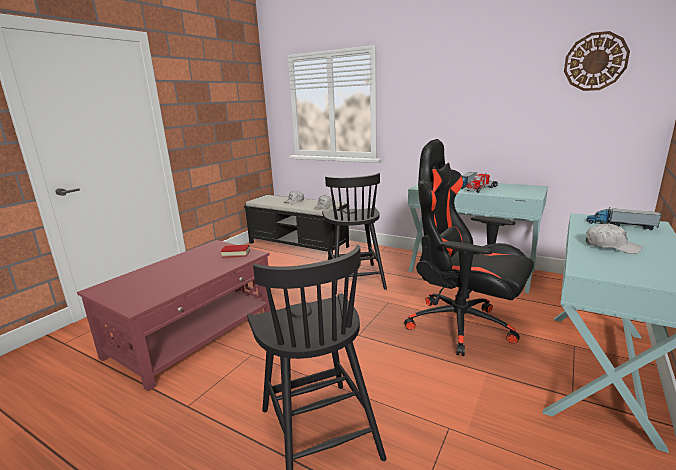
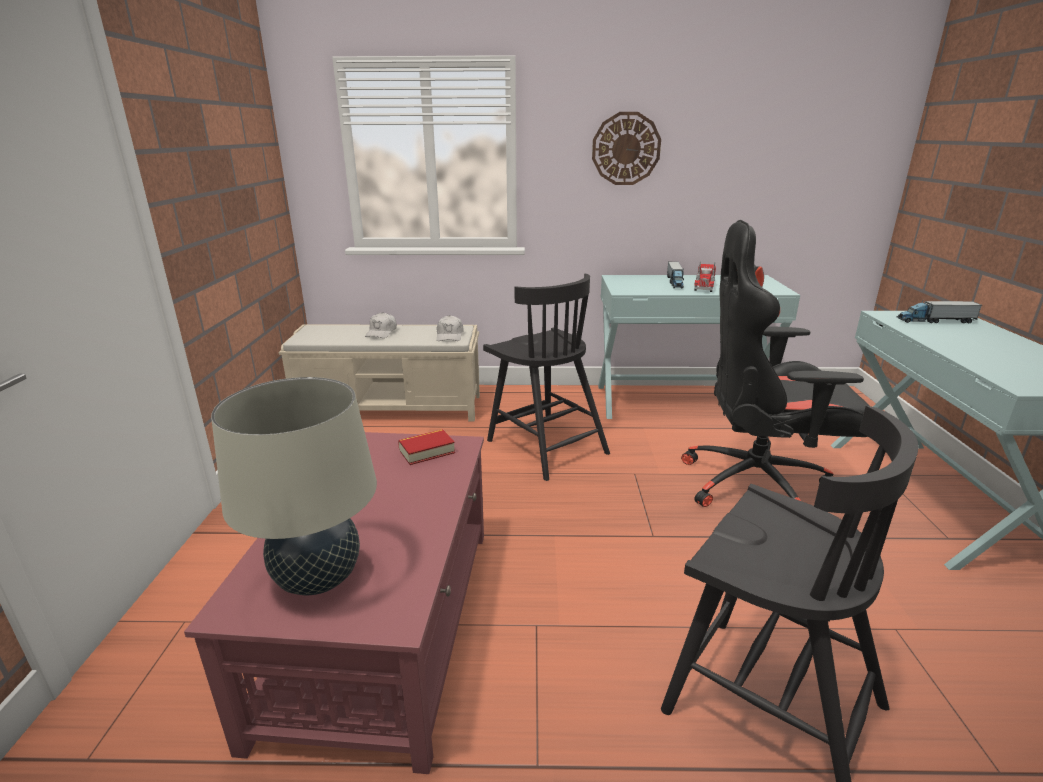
camera: 30 degrees left, 5 degrees up
black bench [244,194,349,253] -> beige bench [279,324,480,421]
wall clock [564,31,630,91] -> wall clock moved to [592,112,661,185]
white cap [586,223,642,254] -> none
none -> beige table lamp [211,377,377,595]

